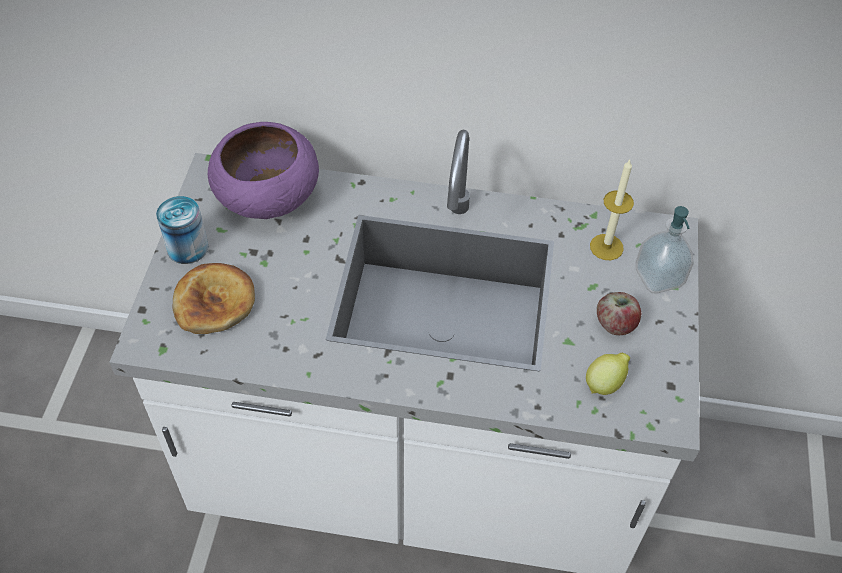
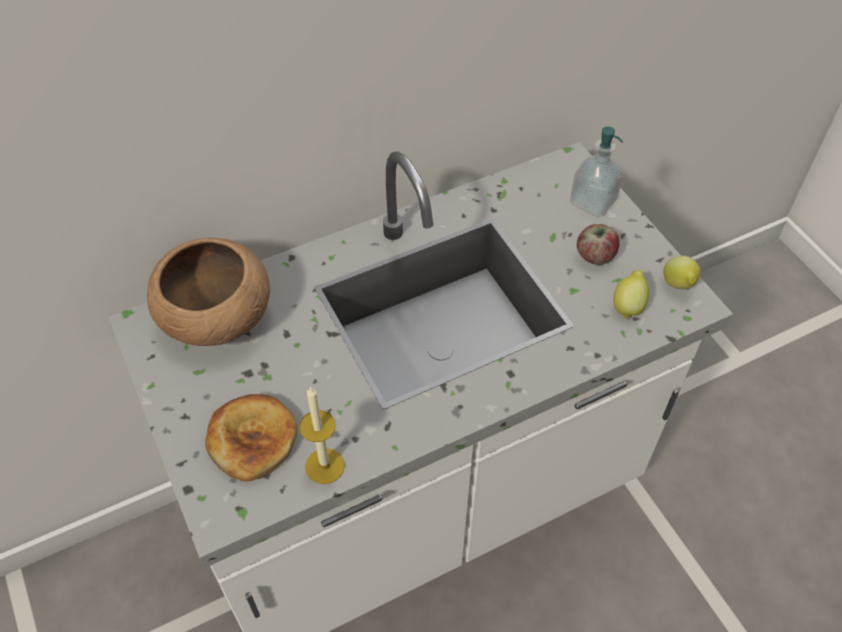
camera: 35 degrees left, 0 degrees up
can [156,196,208,264] -> none
purple bowl [208,122,319,219] -> brown bowl [147,238,270,346]
candle [590,160,634,260] -> candle moved to [299,386,345,484]
none -> lemon [663,256,700,289]

